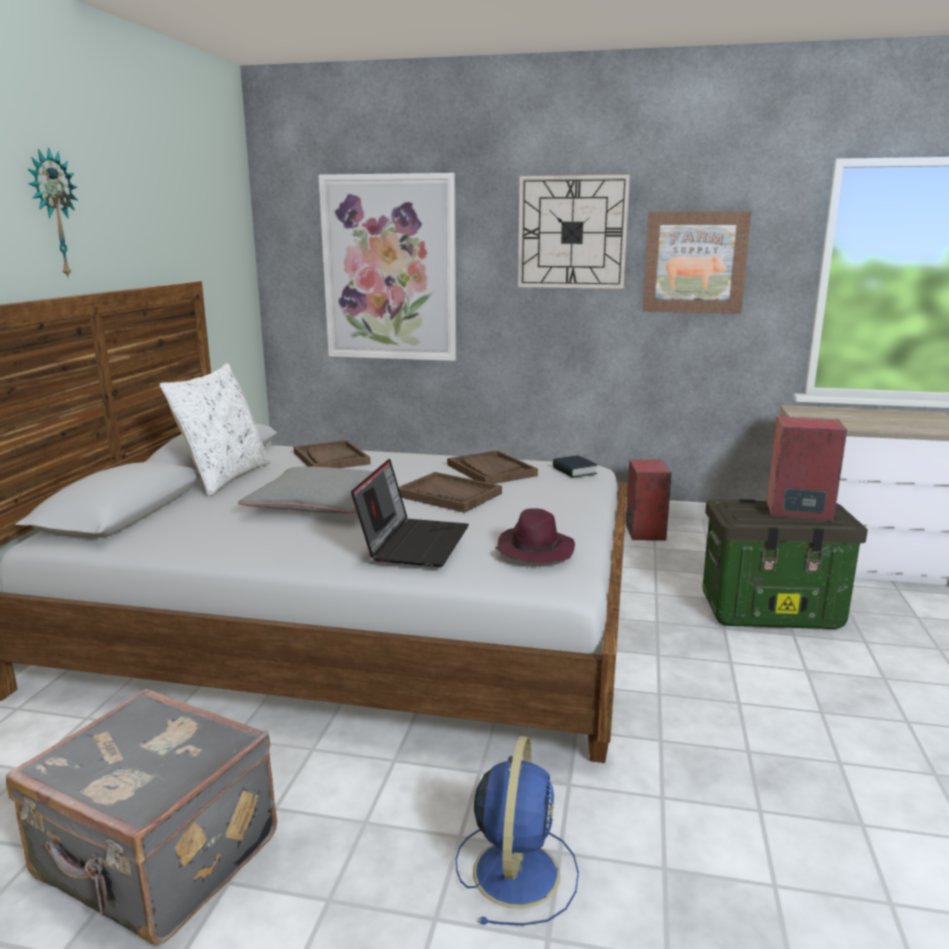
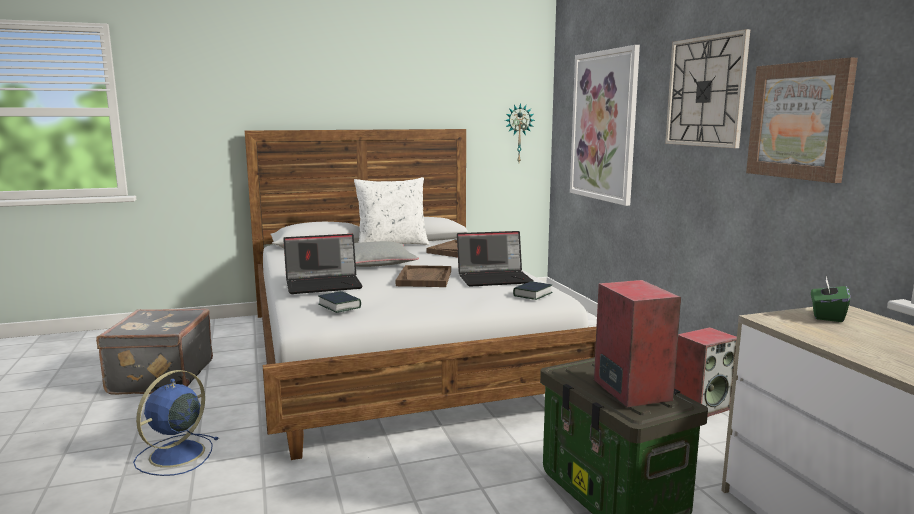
camera: 60 degrees right, 5 degrees down
wall clock [28,147,78,278] -> wall clock moved to [505,103,535,162]
brown tray [447,450,538,484] -> laptop [457,231,534,287]
blue fan [456,736,579,926] -> blue fan turned 135 degrees clockwise [133,370,219,476]
purple hat [496,508,575,563] -> book [318,291,361,313]
none -> green tissue box [811,276,850,322]

